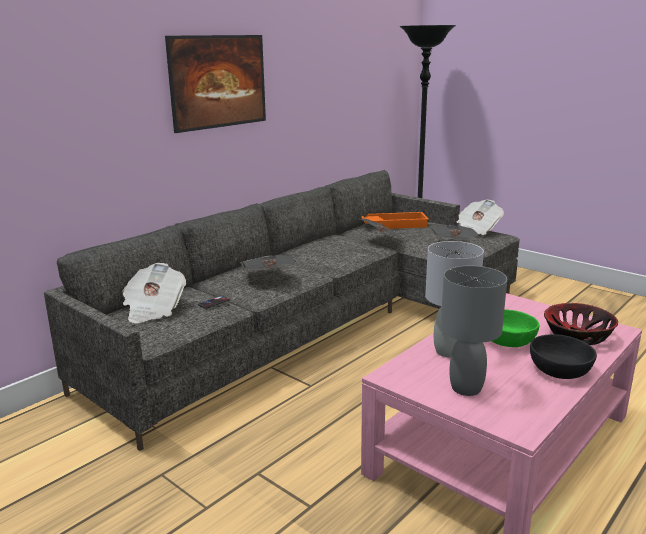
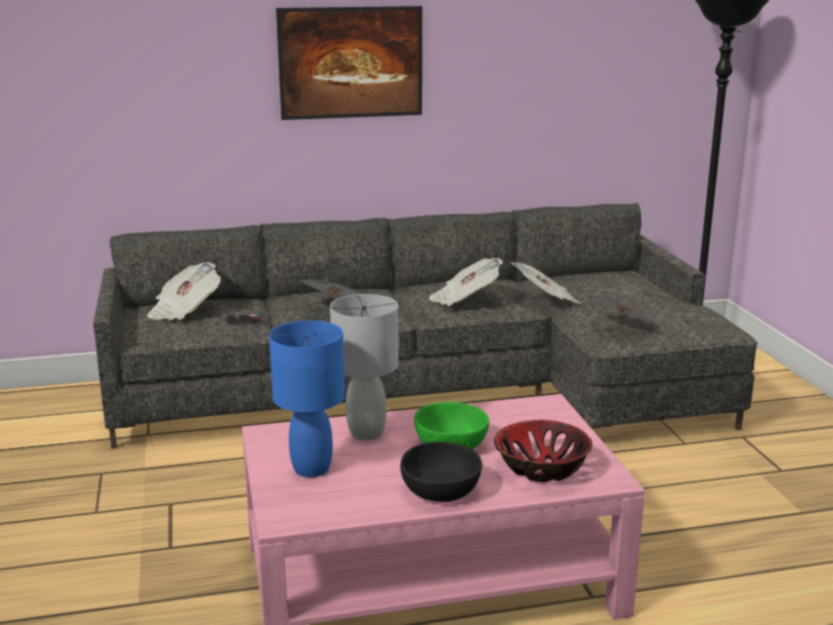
camera: 35 degrees right, 0 degrees up
orange tray [361,212,429,229] -> none
grey table lamp [441,266,507,396] -> blue table lamp [269,320,345,477]
newspaper [457,200,504,235] -> newspaper moved to [429,258,503,306]

